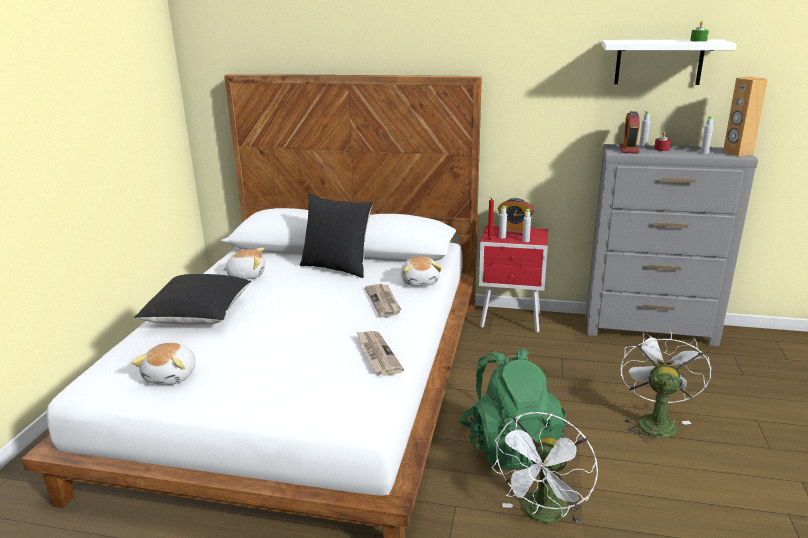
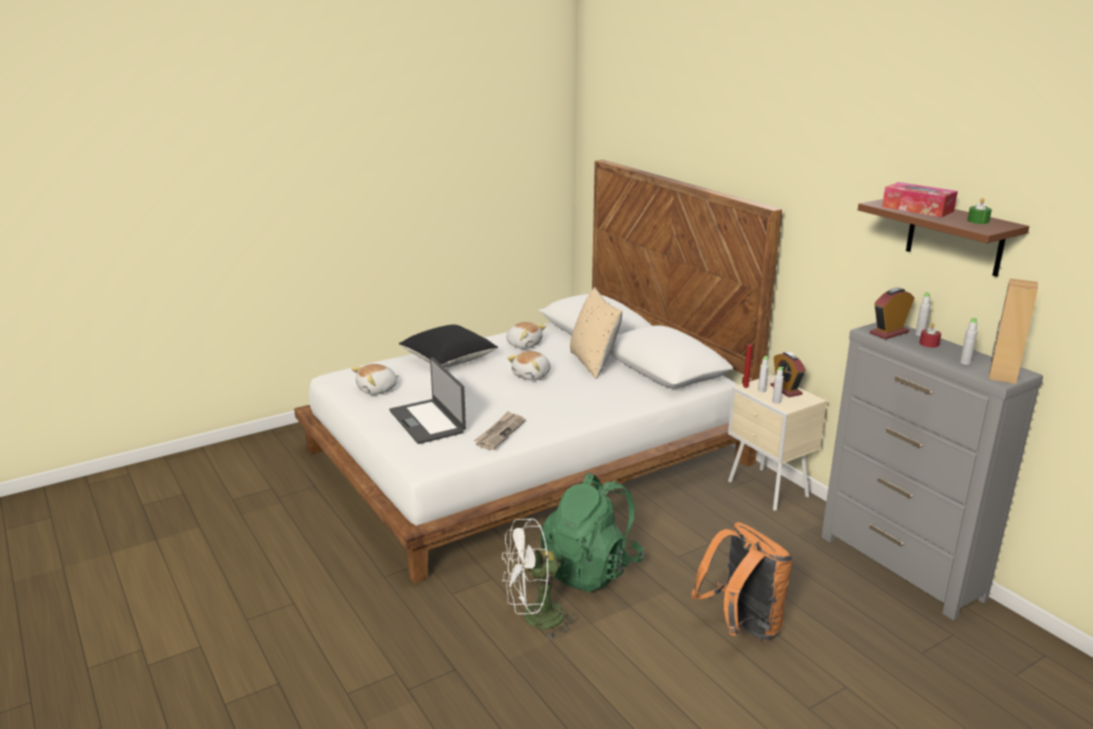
camera: 45 degrees right, 0 degrees up
black pillow [300,193,373,278] -> beige pillow [570,287,622,379]
newspaper [365,284,401,317] -> none
plush toy [401,256,442,287] -> plush toy moved to [507,351,551,380]
red nightstand [479,226,548,333] -> beige nightstand [728,375,827,511]
white shelf [602,40,737,85] -> brown shelf [858,199,1029,277]
white fan [620,330,711,443] -> orange backpack [691,522,793,641]
none -> laptop [389,357,466,444]
none -> tissue box [882,182,958,217]

